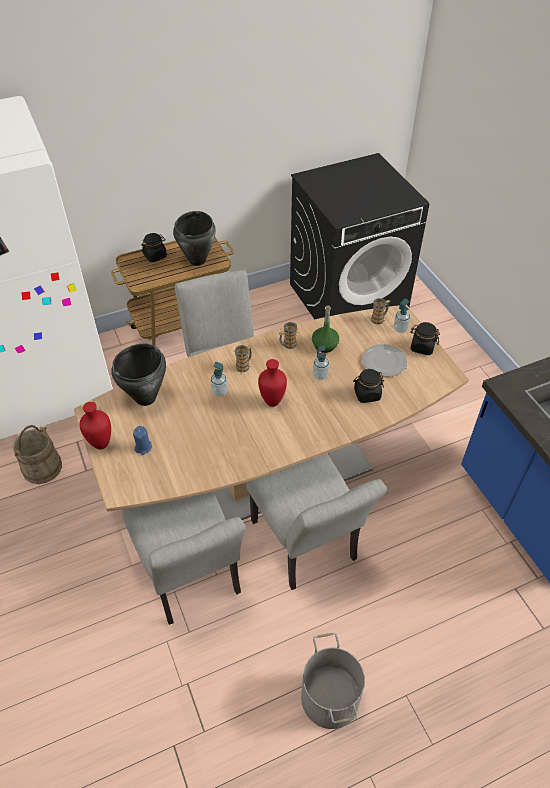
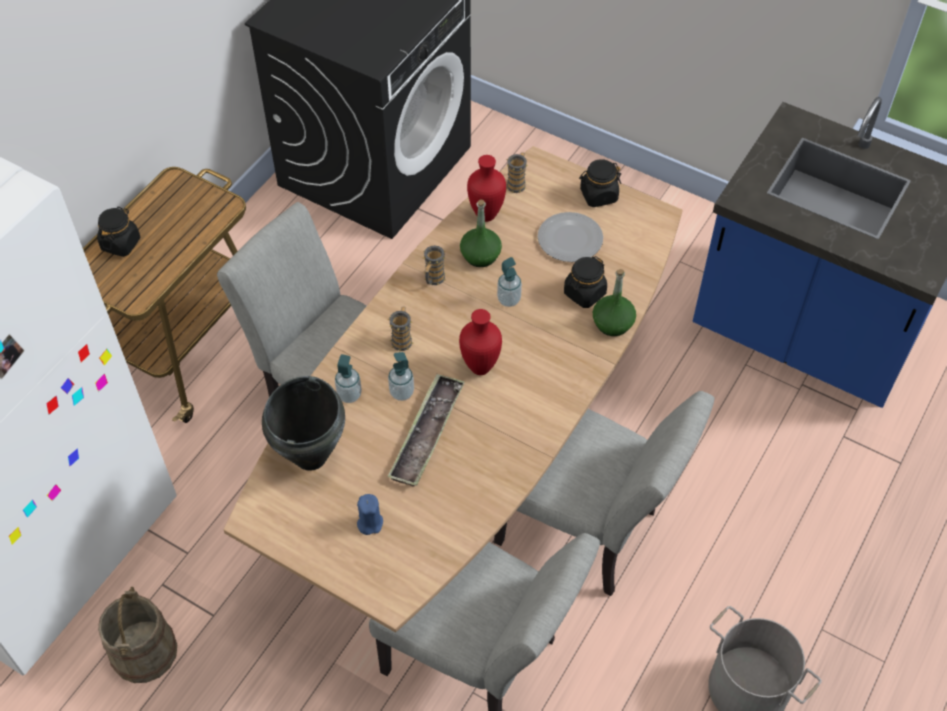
camera: 35 degrees left, 5 degrees up
red vase [79,402,111,450] -> red vase moved to [467,155,506,222]
black cooking pot [173,211,216,266] -> none
soap dispenser [394,299,410,333] -> soap dispenser moved to [335,354,362,403]
none -> tray [387,373,465,487]
none -> green bottle [593,269,636,336]

